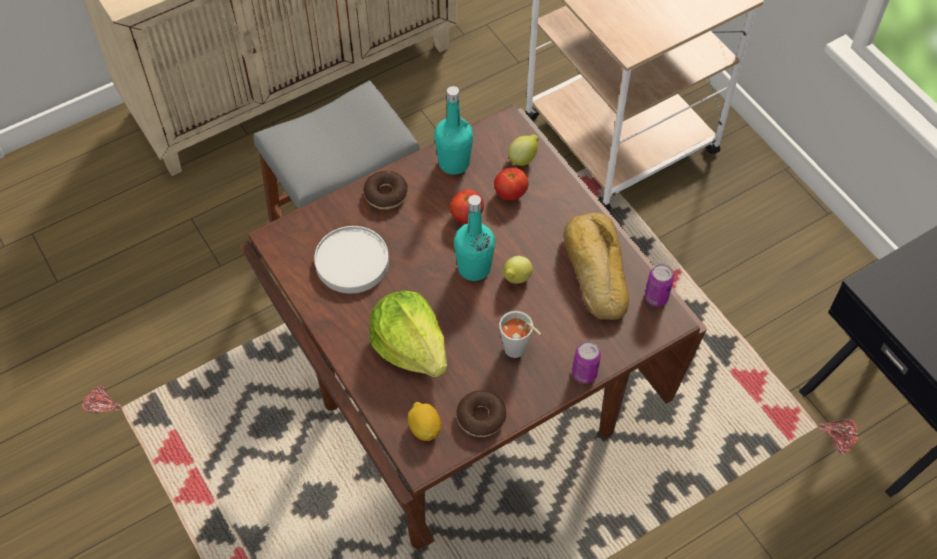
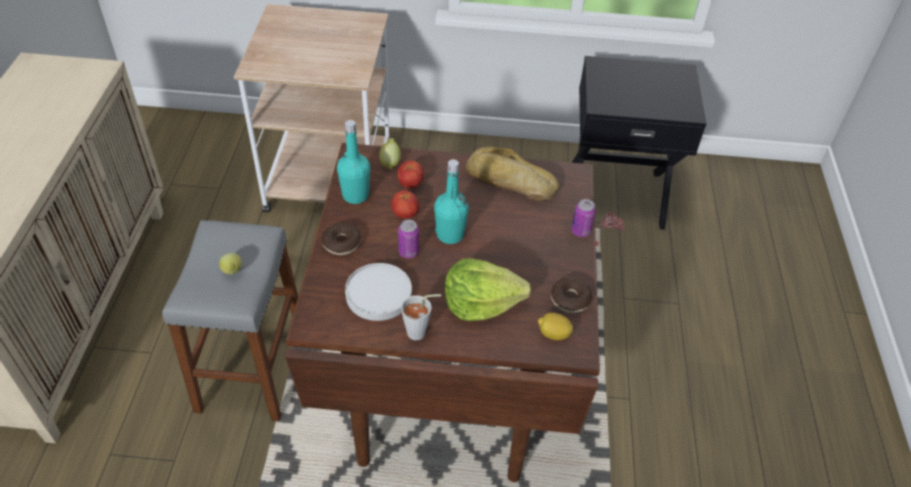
camera: 55 degrees left, 10 degrees down
grey cup [499,311,541,358] -> grey cup moved to [401,294,441,340]
lemon [503,256,533,284] -> lemon moved to [219,253,242,274]
can [645,264,674,306] -> can moved to [398,220,419,259]

